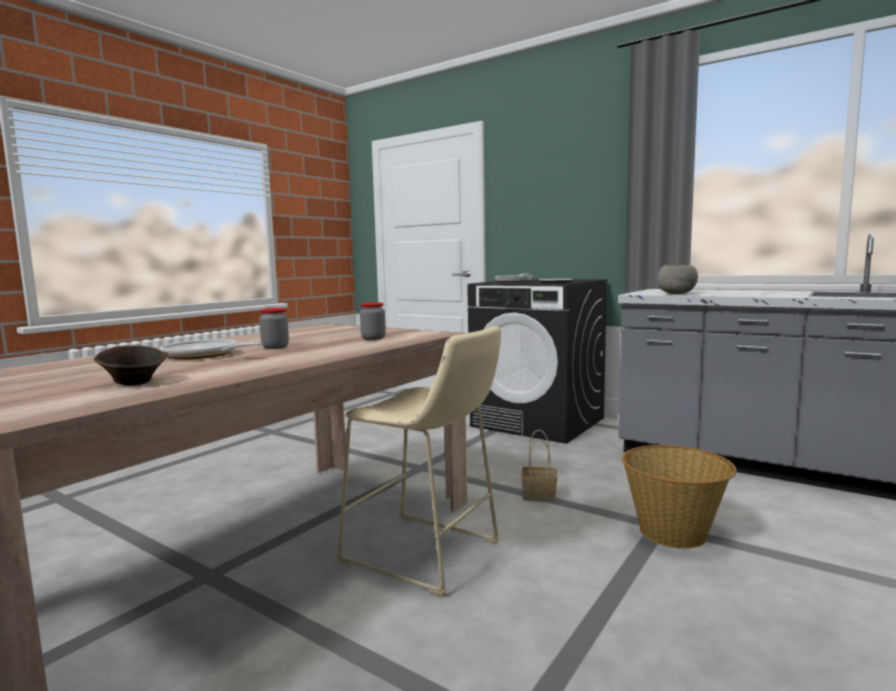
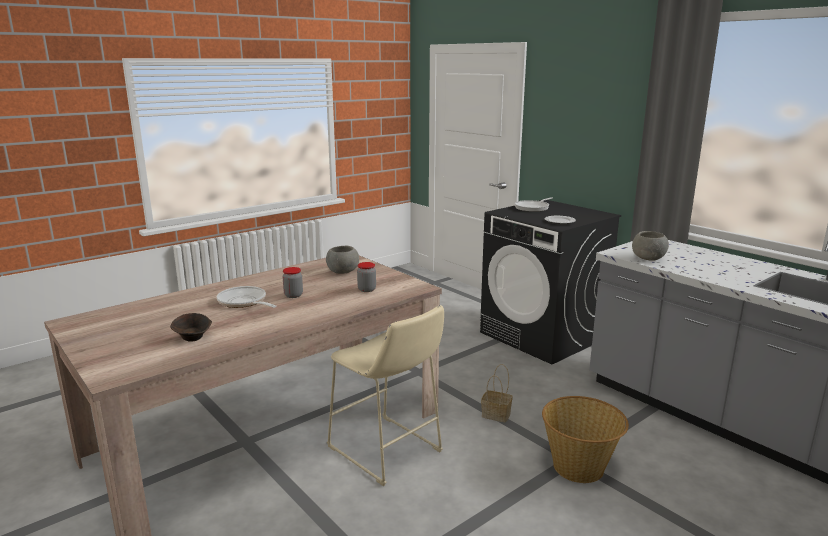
camera: 15 degrees right, 10 degrees up
none -> grey bowl [326,246,359,274]

